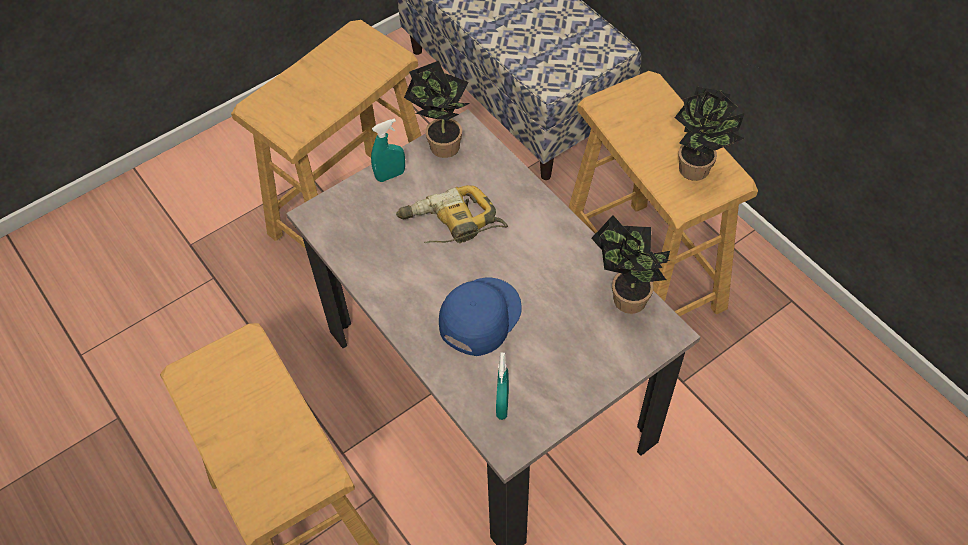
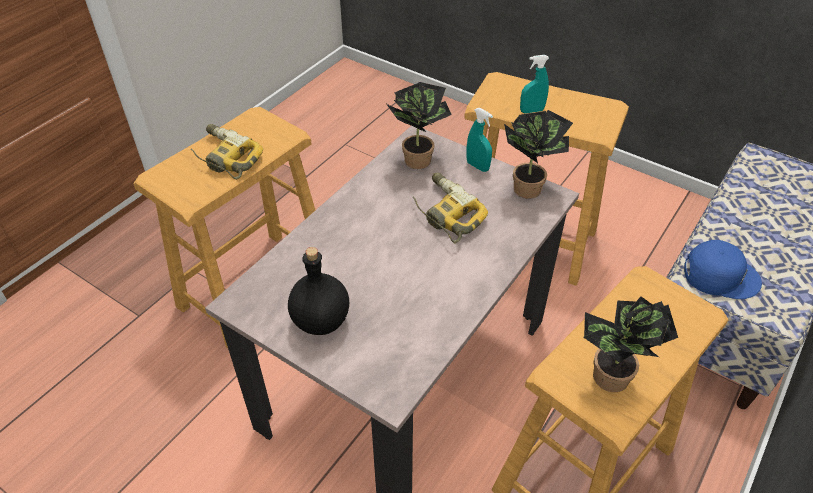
camera: 70 degrees right, 10 degrees down
blue cap [439,277,522,356] -> blue cap moved to [684,240,762,299]
turquoise spray bottle [496,353,509,420] -> turquoise spray bottle moved to [520,55,549,113]
potted plant [591,215,670,314] -> potted plant moved to [386,82,452,169]
none -> power drill [191,124,263,180]
none -> black bottle [288,247,349,335]

